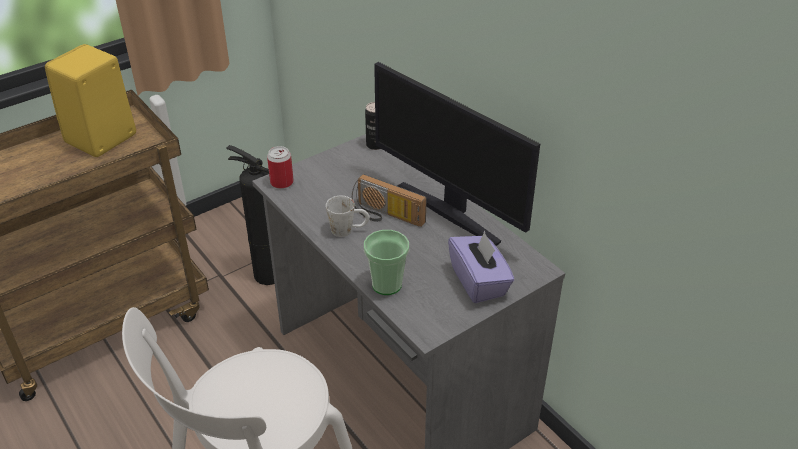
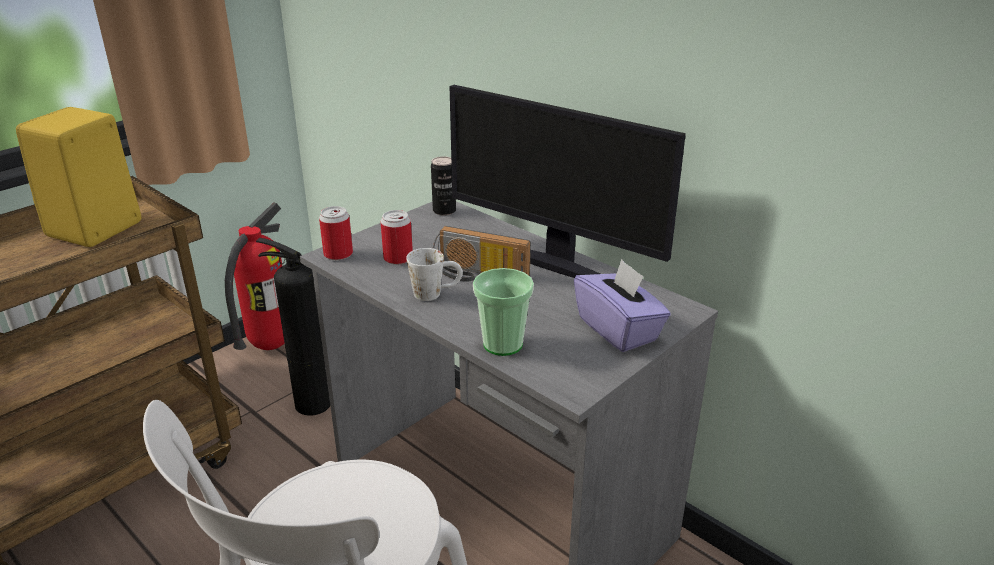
camera: 10 degrees left, 10 degrees down
none -> fire extinguisher [225,202,285,350]
none -> can [380,210,413,265]

